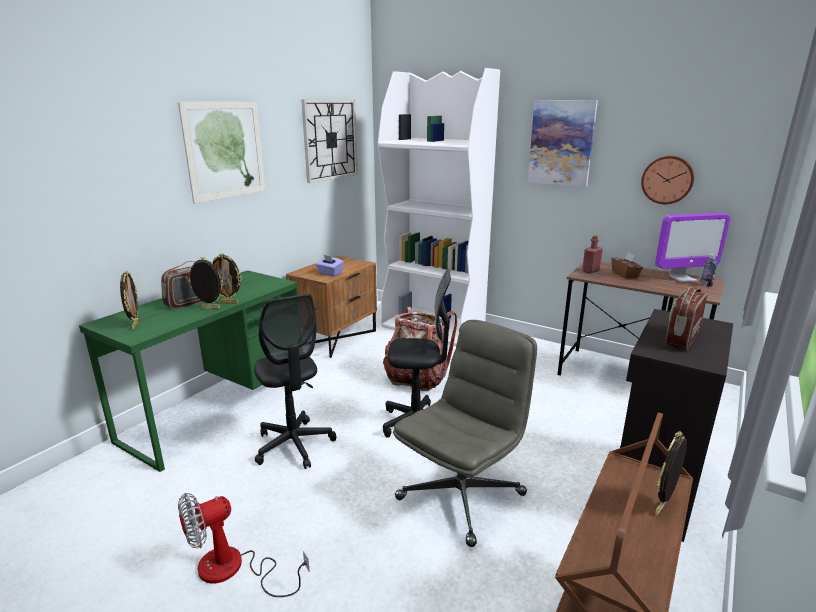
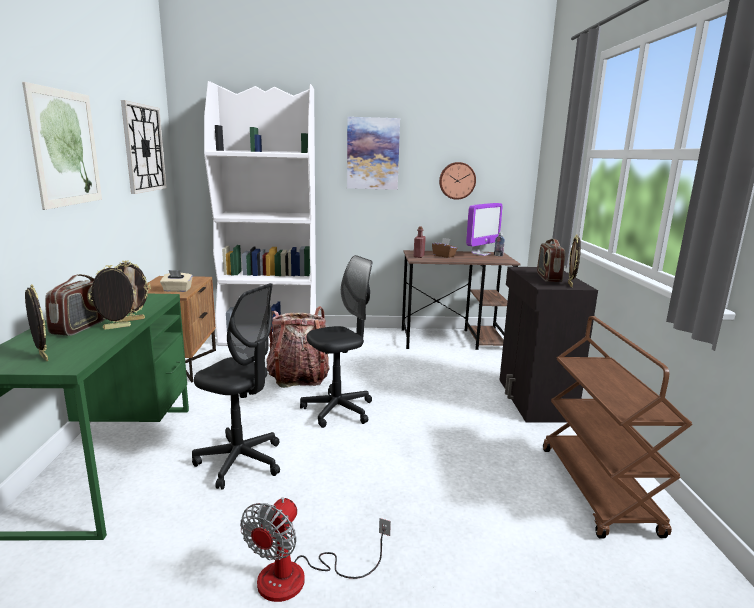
camera: 35 degrees left, 5 degrees down
purple tissue box [316,255,344,276] -> beige tissue box [160,270,193,292]
grey office chair [393,320,537,547] -> none
picture frame [655,431,687,515] -> picture frame moved to [568,235,581,287]

